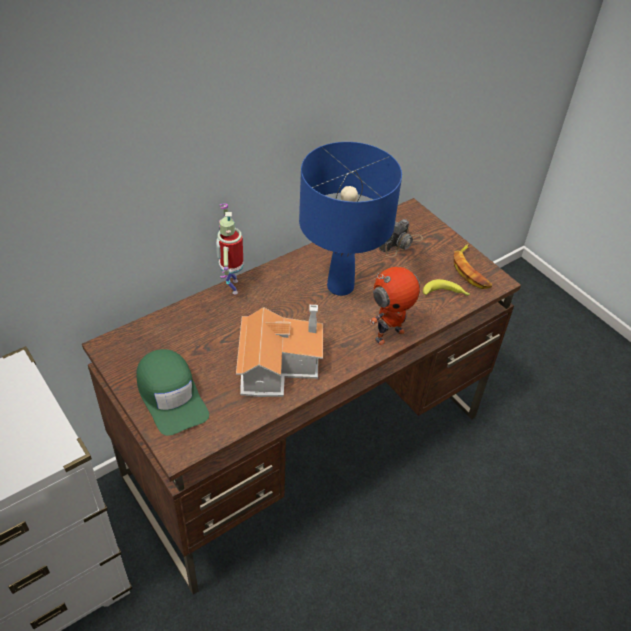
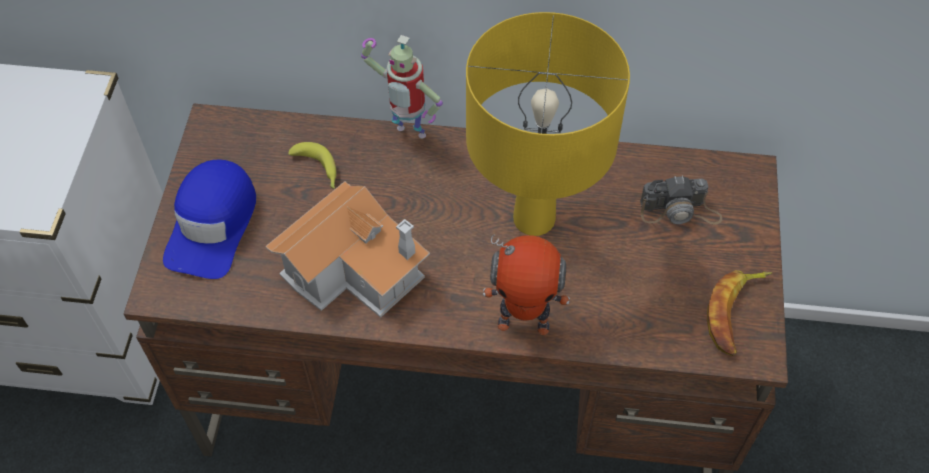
camera: 45 degrees right, 10 degrees up
green cap [136,349,209,436] -> blue cap [163,159,256,279]
toy robot [216,203,244,295] -> toy robot turned 105 degrees counterclockwise [361,35,443,139]
blue table lamp [299,142,402,296] -> yellow table lamp [466,12,630,236]
banana [423,279,470,296] -> banana moved to [288,142,336,189]

